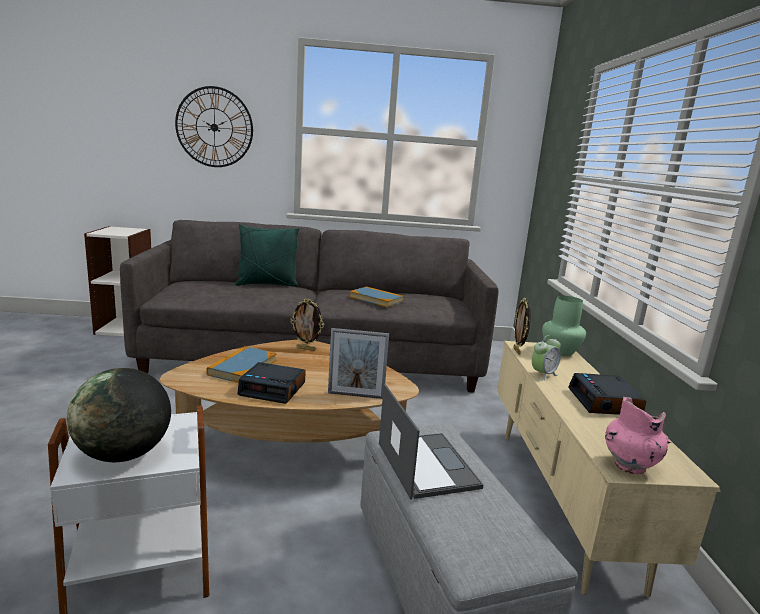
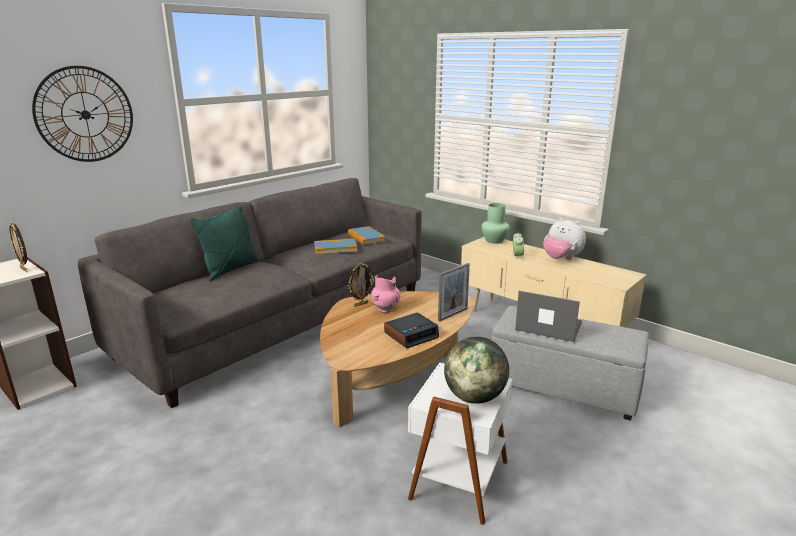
camera: 45 degrees left, 5 degrees up
book [206,346,277,383] -> book moved to [348,226,385,245]
picture frame [513,298,531,355] -> picture frame moved to [8,222,28,272]
alarm clock [568,373,646,415] -> plush toy [543,218,586,260]
pink vase [605,397,671,474] -> pink vase moved to [371,275,400,313]

